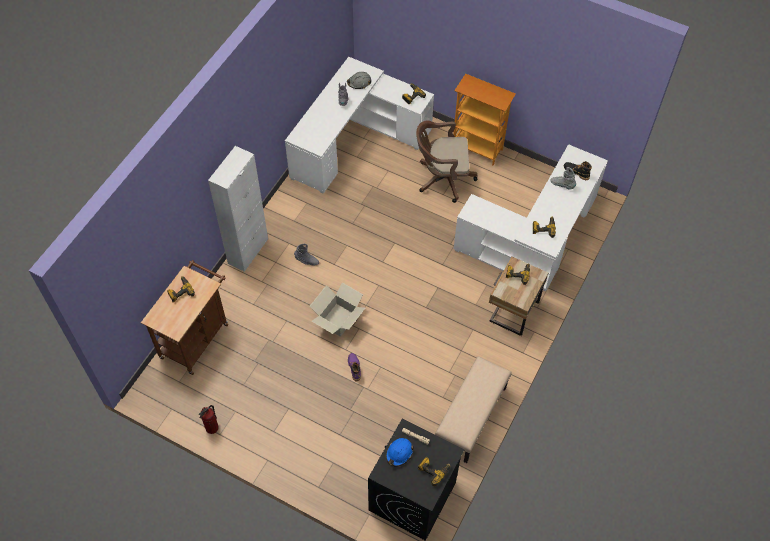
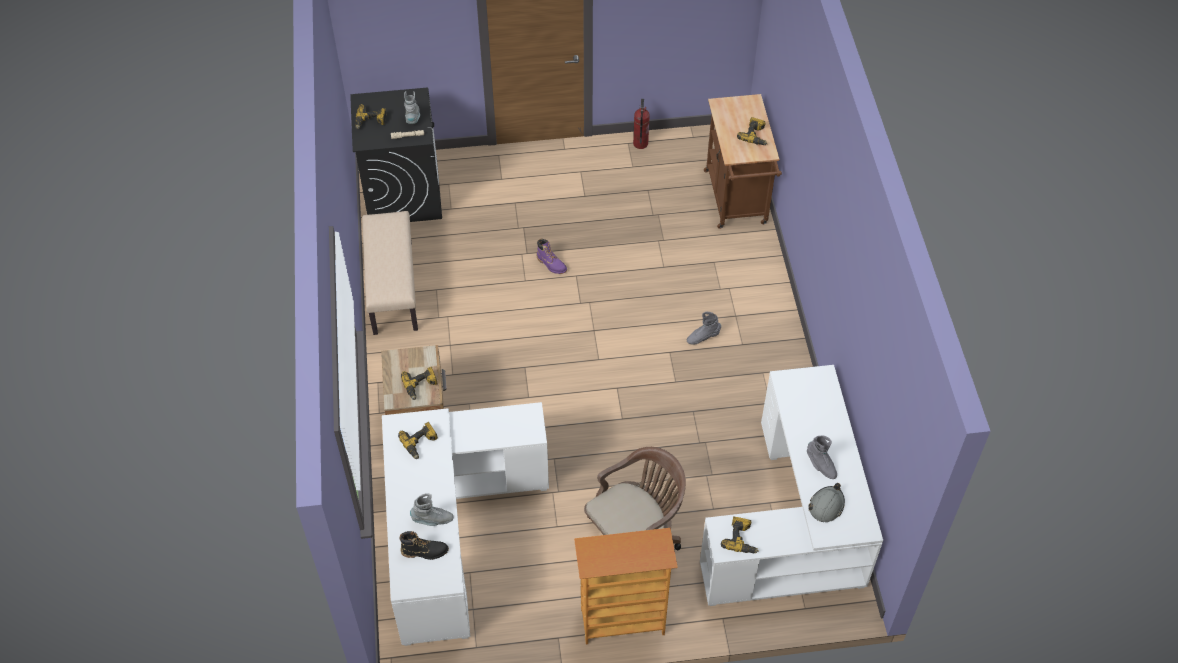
camera: 145 degrees right, 5 degrees down
white cabinet [208,146,268,272] -> none
cardboard box [310,283,365,337] -> none
blue hard hat [386,438,414,466] -> grey boot [404,91,420,124]

